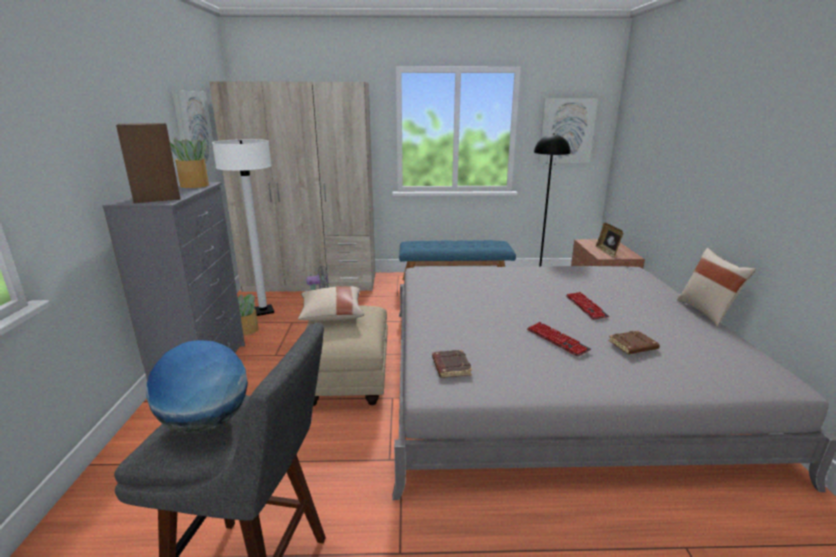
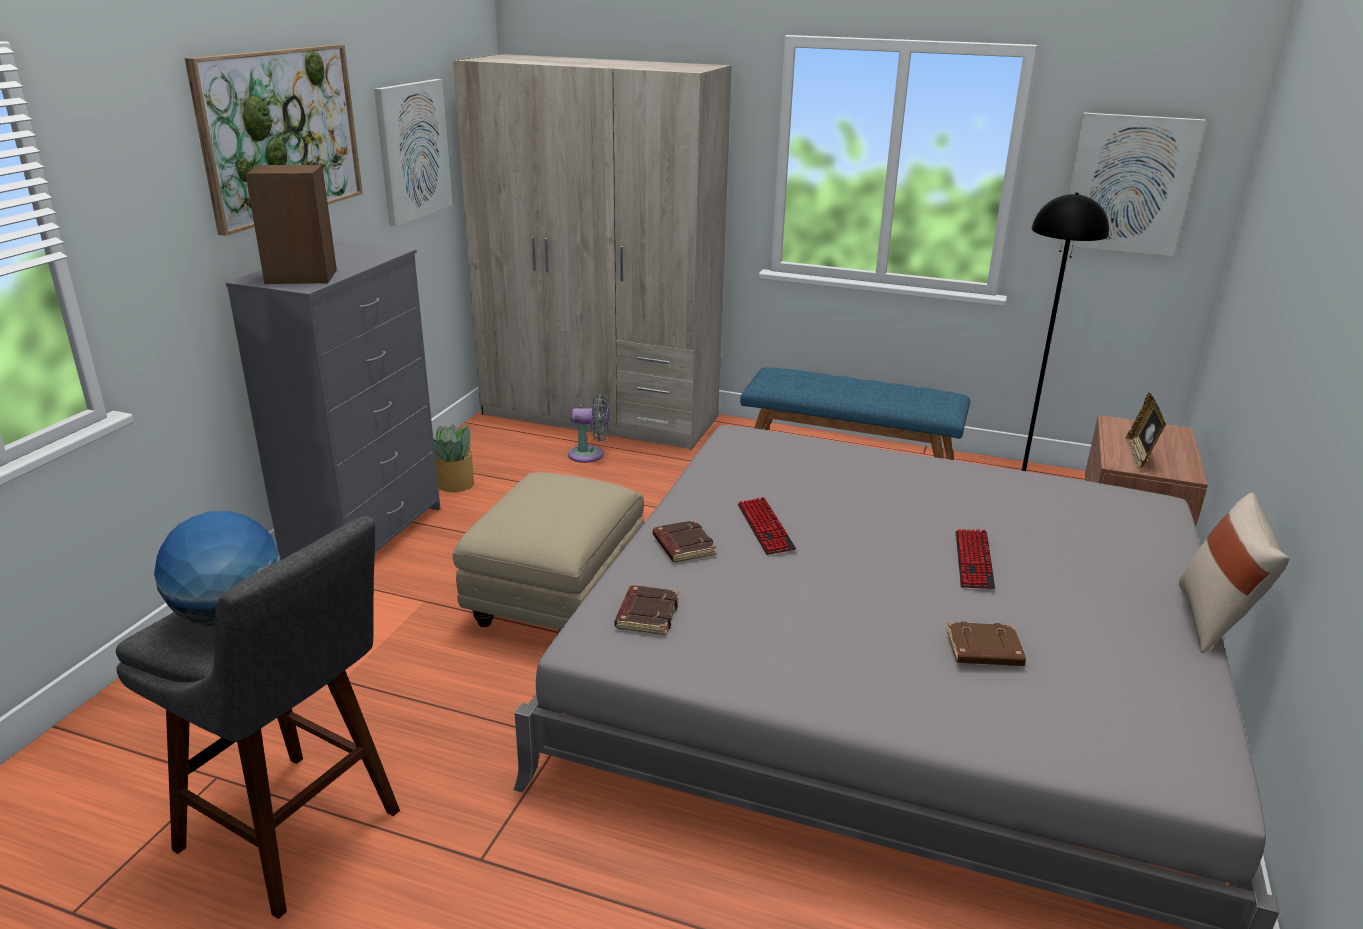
camera: 20 degrees right, 5 degrees up
potted plant [170,137,209,188] -> none
white floor lamp [212,139,274,316] -> none
beige pillow [298,286,364,321] -> none
keyboard [527,322,591,357] -> keyboard moved to [738,497,796,555]
none -> picture [185,44,363,236]
none -> brown book [653,520,716,562]

